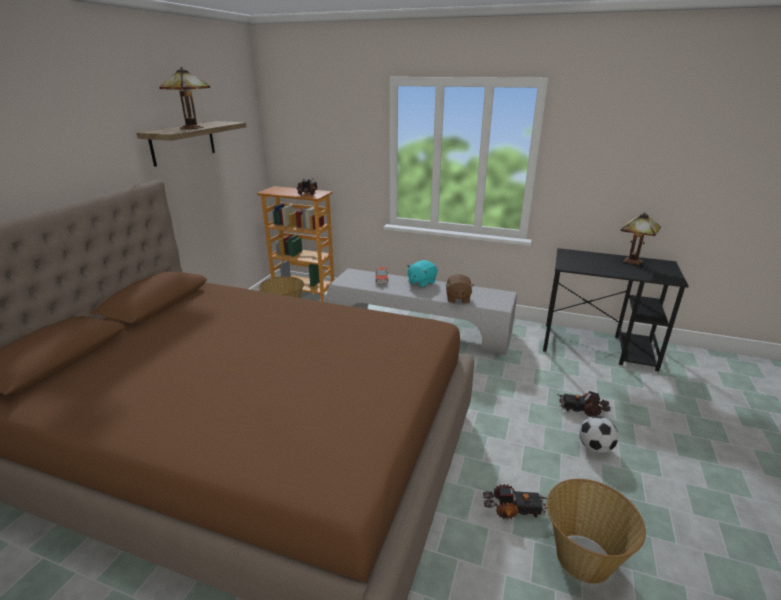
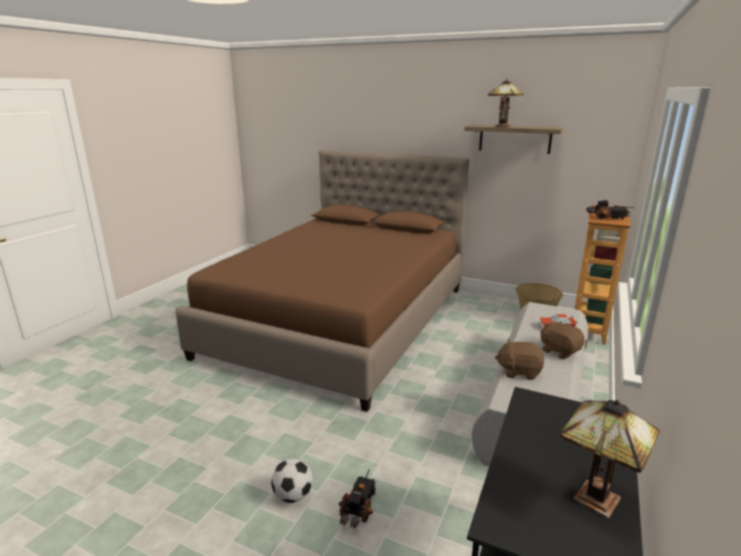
camera: 95 degrees right, 5 degrees down
turquoise plush toy [407,260,438,288] -> brown plush toy [540,321,585,359]
toy truck [483,484,551,519] -> none
basket [547,479,646,584] -> none

